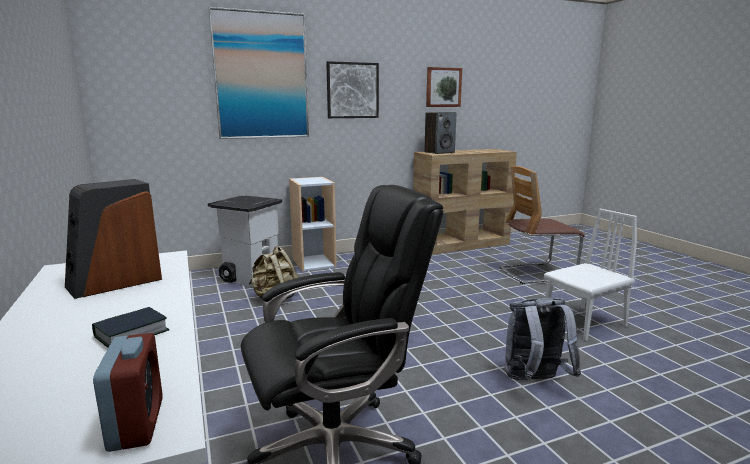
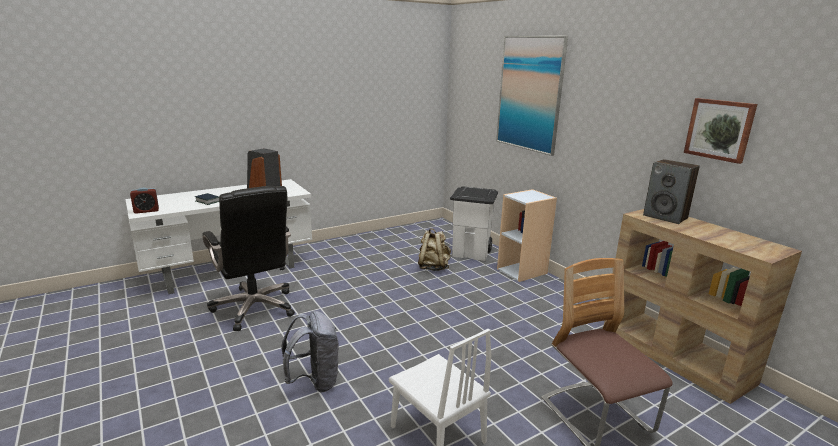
camera: 80 degrees right, 5 degrees up
picture [326,61,379,118] -> none

